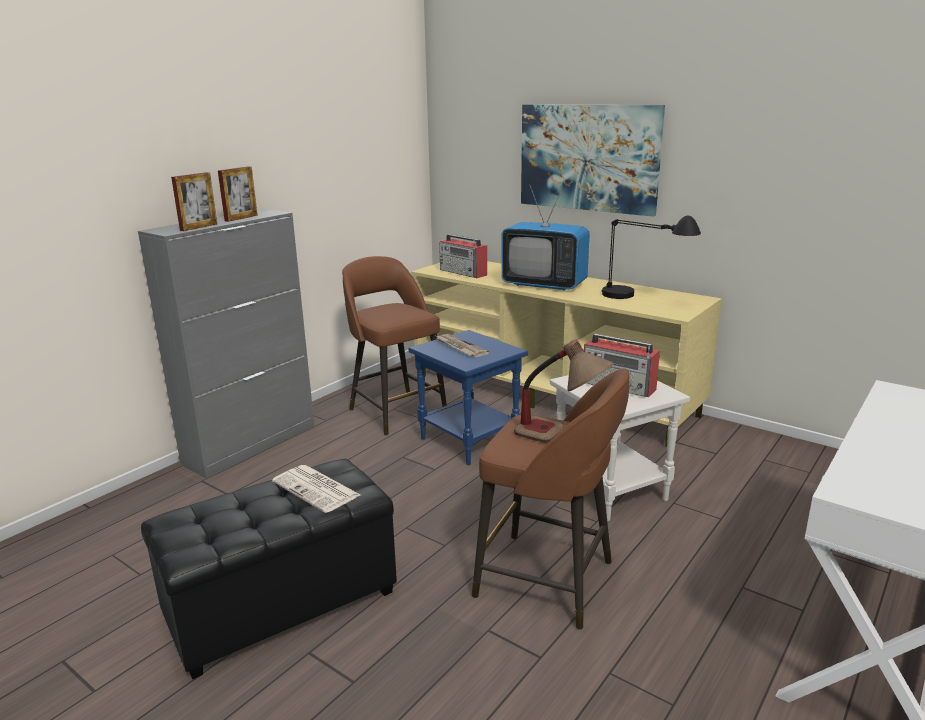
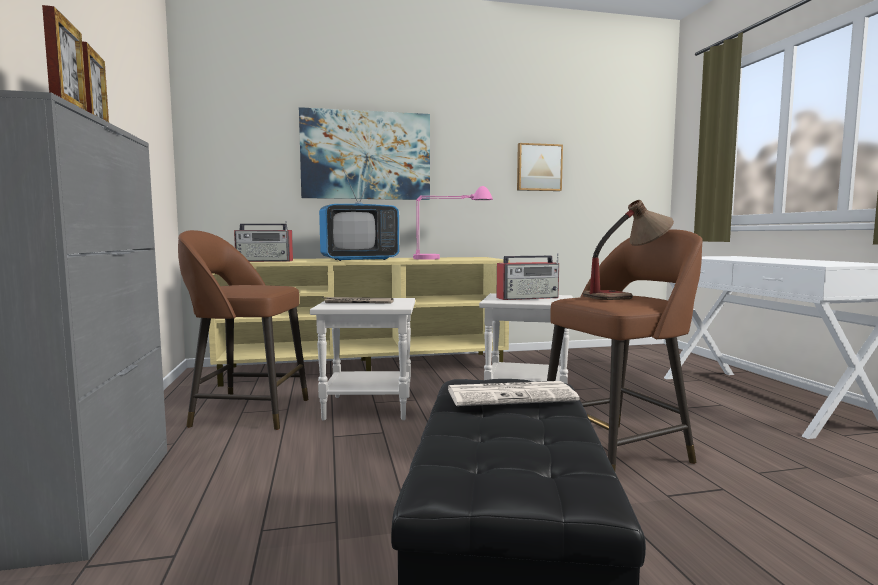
camera: 50 degrees left, 15 degrees down
blue side table [409,330,528,465] -> white side table [310,298,415,420]
black table lamp [602,216,701,299] -> pink table lamp [413,186,493,260]
none -> picture [517,143,563,191]

